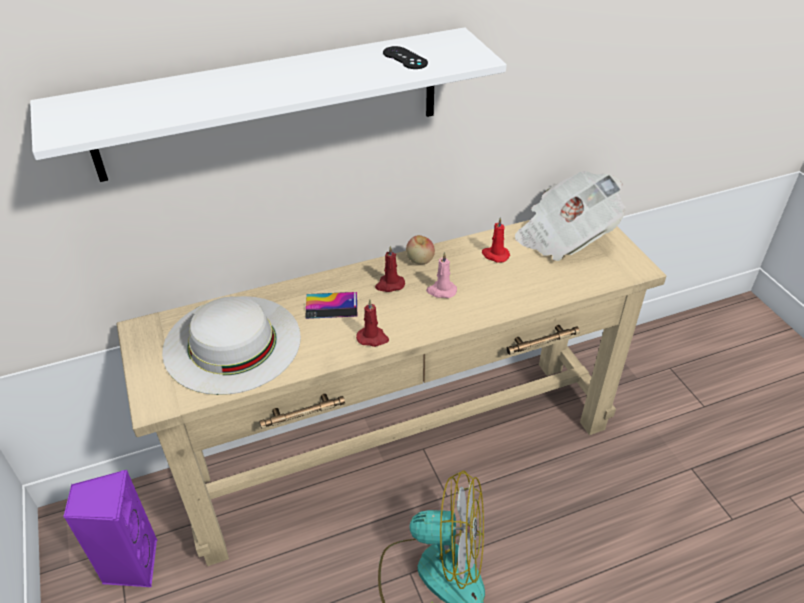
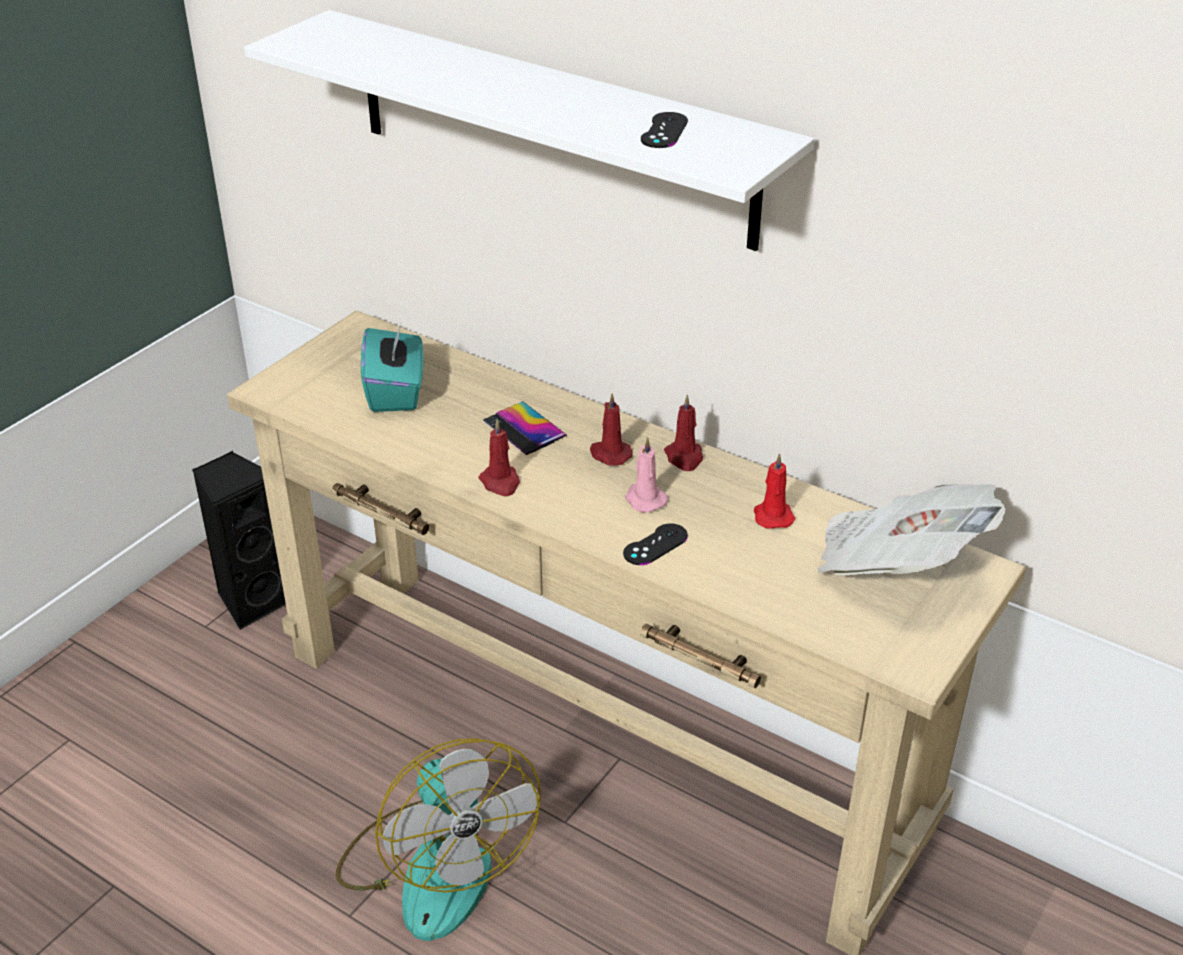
camera: 55 degrees right, 5 degrees down
purple speaker [63,470,158,587] -> black speaker [192,451,286,630]
white hat [162,296,301,395] -> turquoise tissue box [361,321,423,412]
apple [406,235,435,264] -> red candle [664,395,703,471]
none -> black game controller [623,523,688,565]

